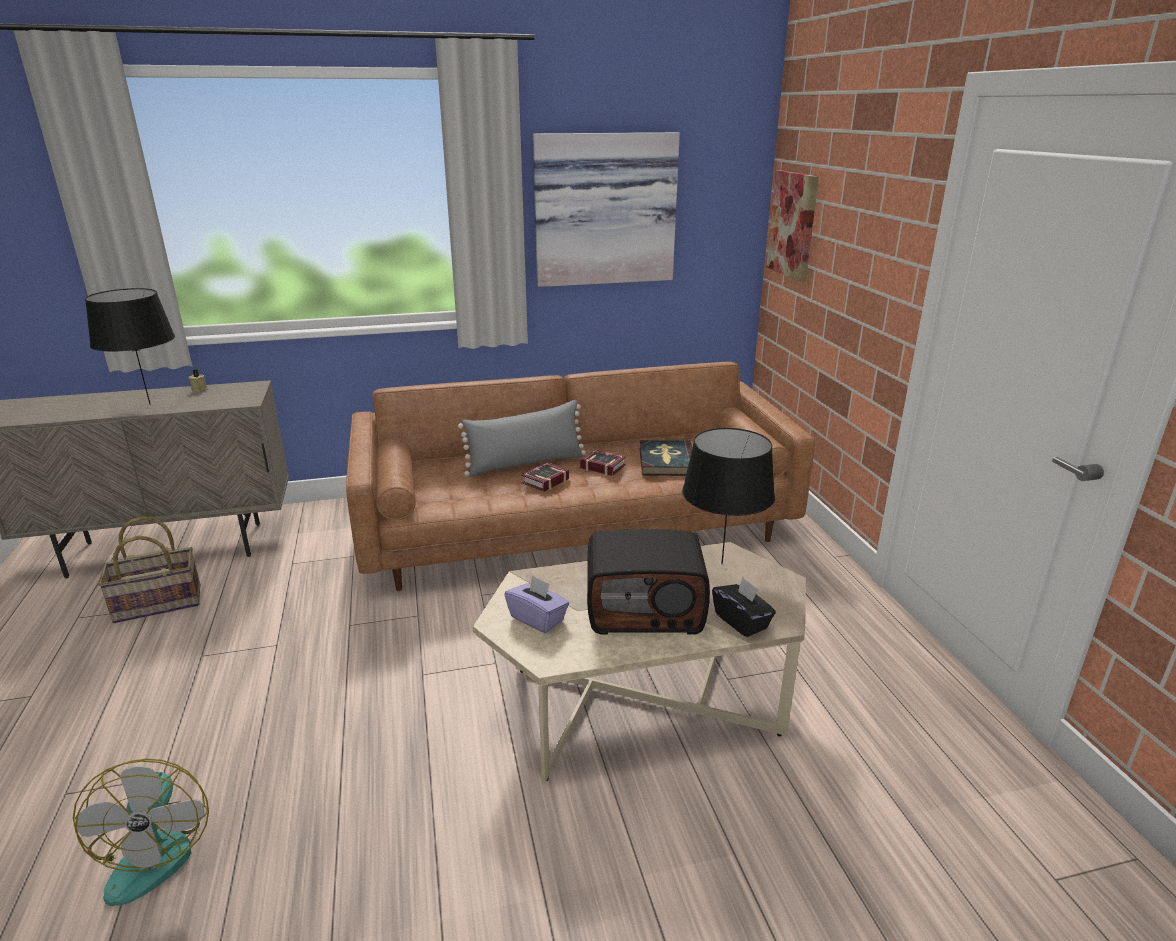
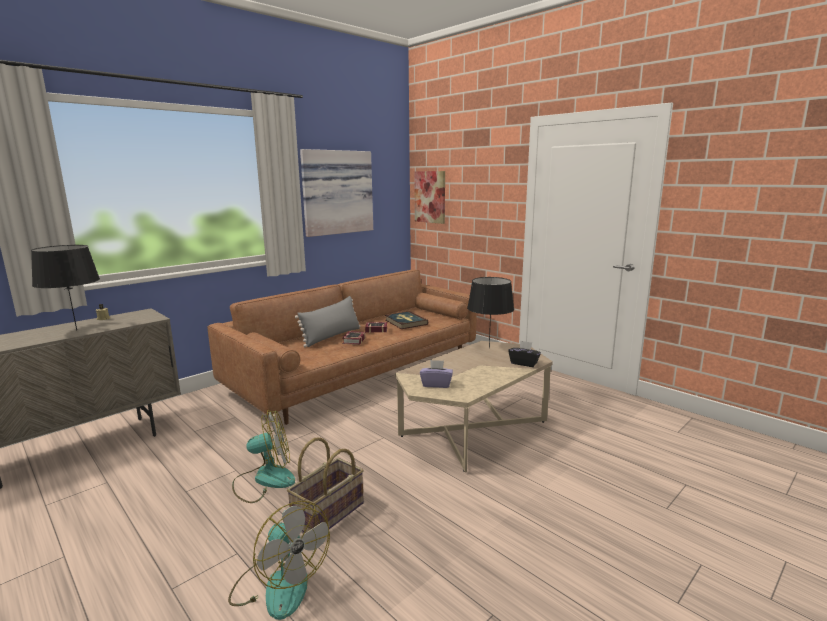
camera: 30 degrees left, 10 degrees down
basket [98,516,200,623] -> basket moved to [287,437,364,533]
radio [587,529,710,635] -> none
none -> fan [232,410,295,503]

